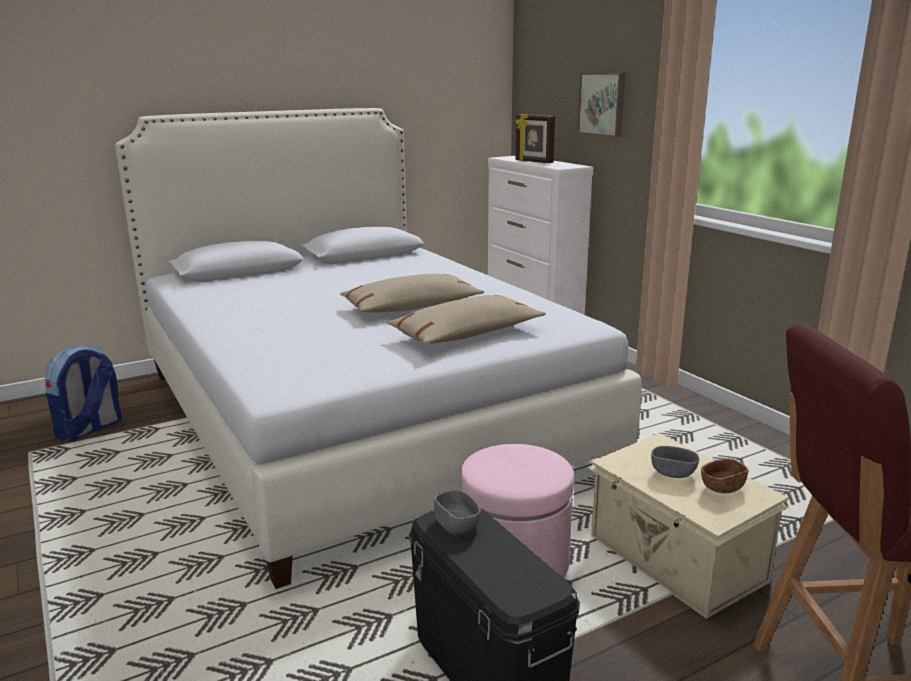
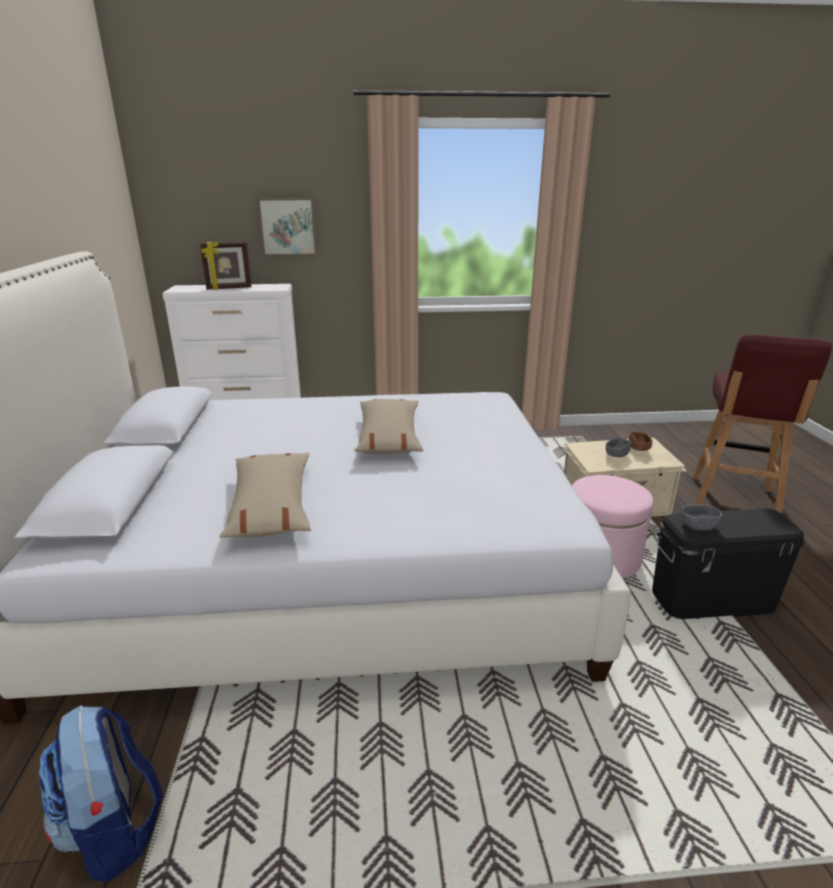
camera: 65 degrees left, 5 degrees up
beige pillow [387,295,546,344] -> beige pillow moved to [219,452,311,538]

